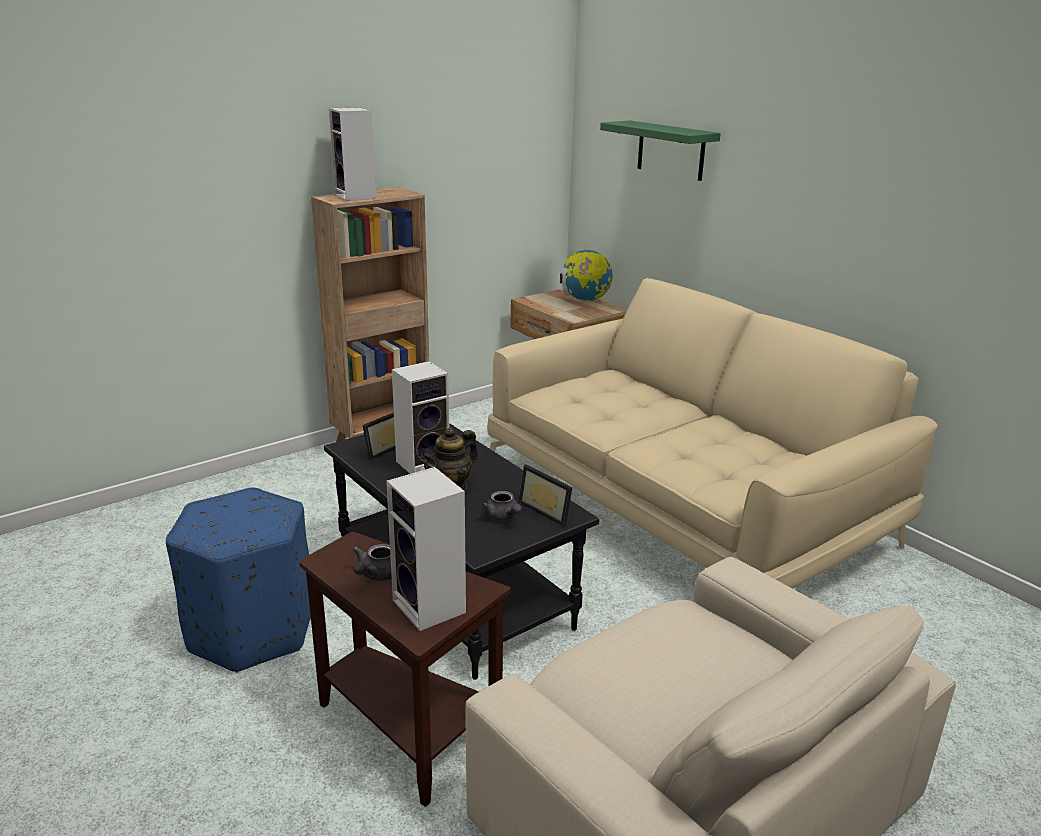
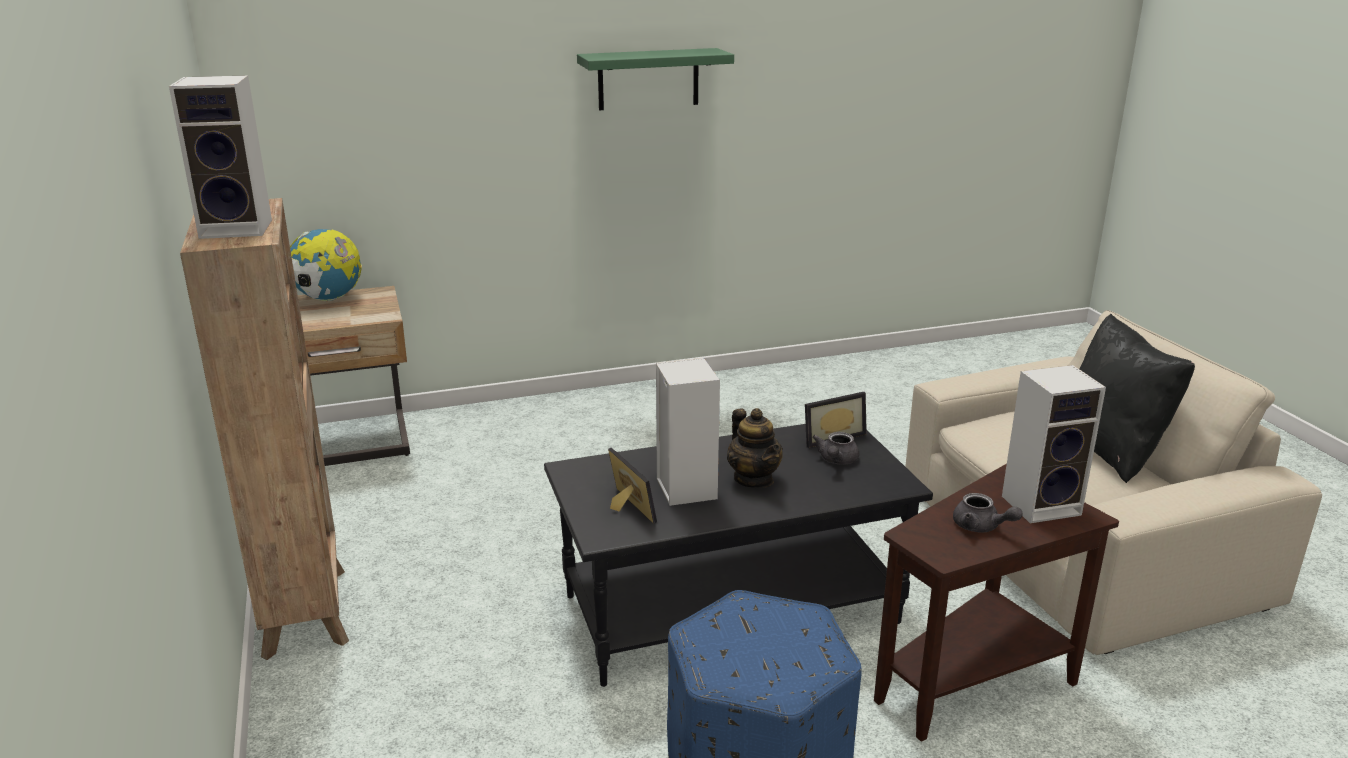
camera: 70 degrees left, 0 degrees up
grey teapot [482,491,522,521] -> grey teapot turned 120 degrees clockwise [812,432,859,465]
beige sofa [487,278,938,589] -> none
green shelf [600,120,721,181] -> green shelf moved to [577,48,734,110]
none -> black pillow [1079,314,1195,483]

